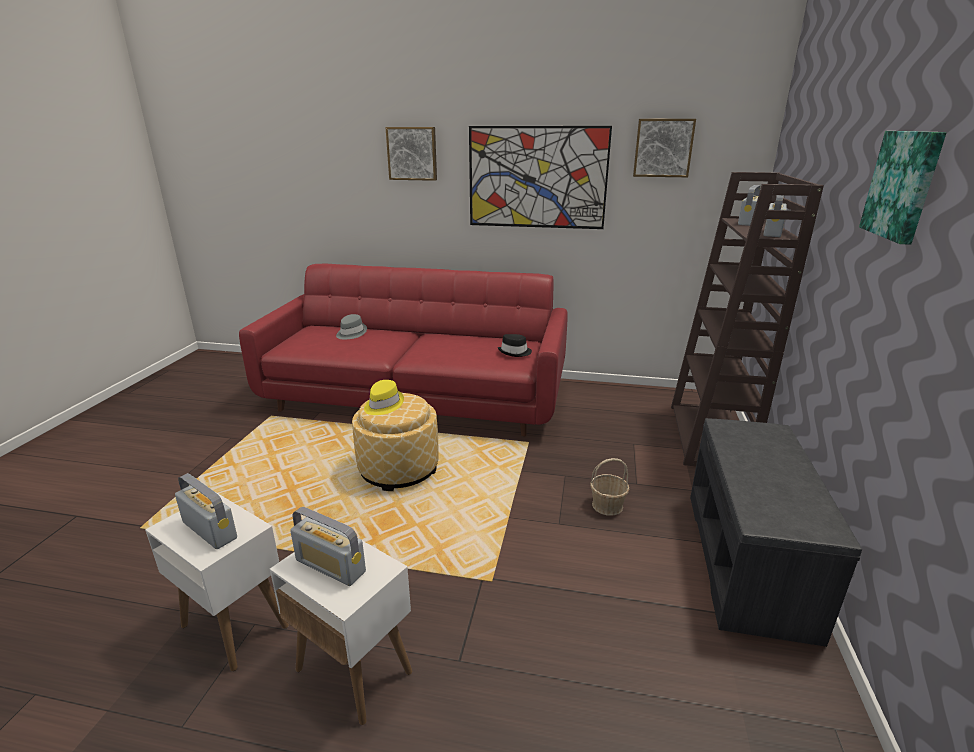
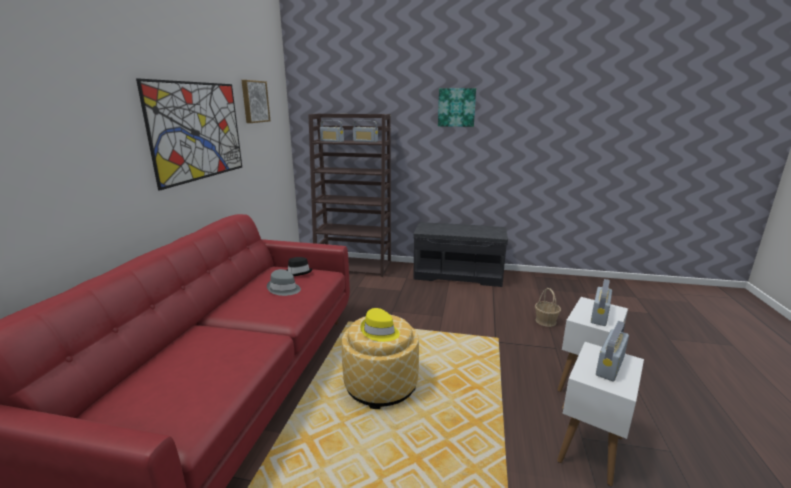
camera: 90 degrees left, 5 degrees down
grey hat [336,314,367,339] -> grey hat moved to [267,269,301,296]
picture [385,127,437,181] -> none
basket [590,458,629,516] -> basket moved to [535,288,561,327]

